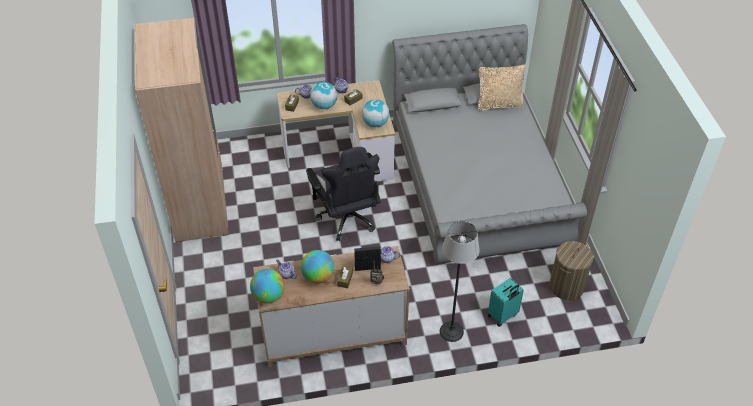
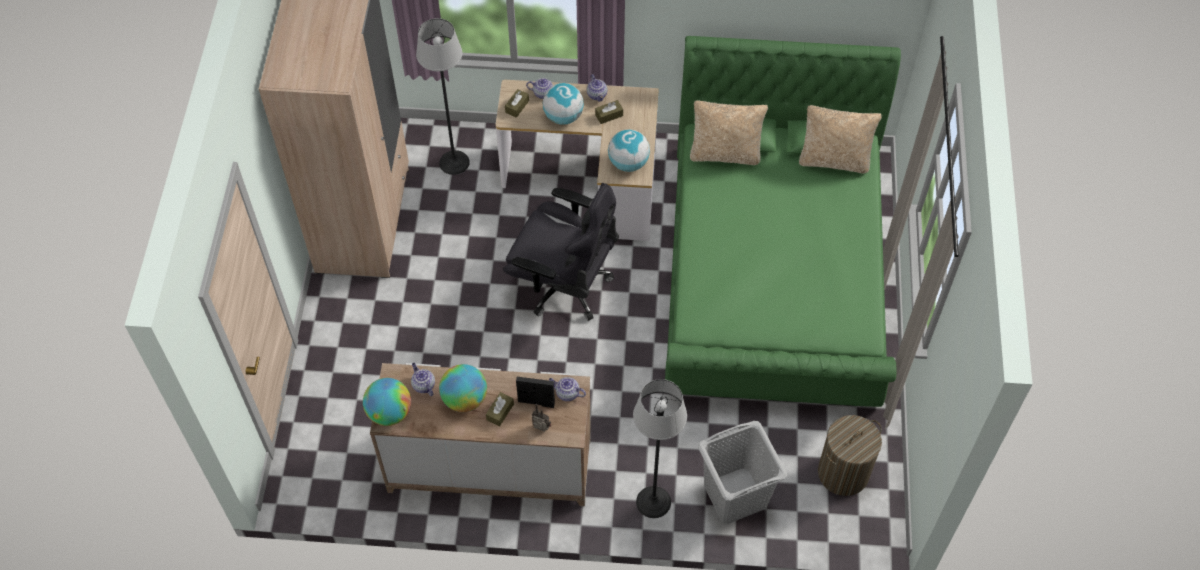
camera: 15 degrees right, 10 degrees up
black office chair [306,147,381,241] -> black office chair turned 60 degrees counterclockwise [503,183,619,321]
grey bed [392,24,587,264] -> green bed [665,36,901,407]
turquoise suitcase [488,278,524,327] -> grey laundry basket [698,421,787,524]
none -> floor lamp [416,18,470,175]
none -> beige pillow [690,100,768,165]

